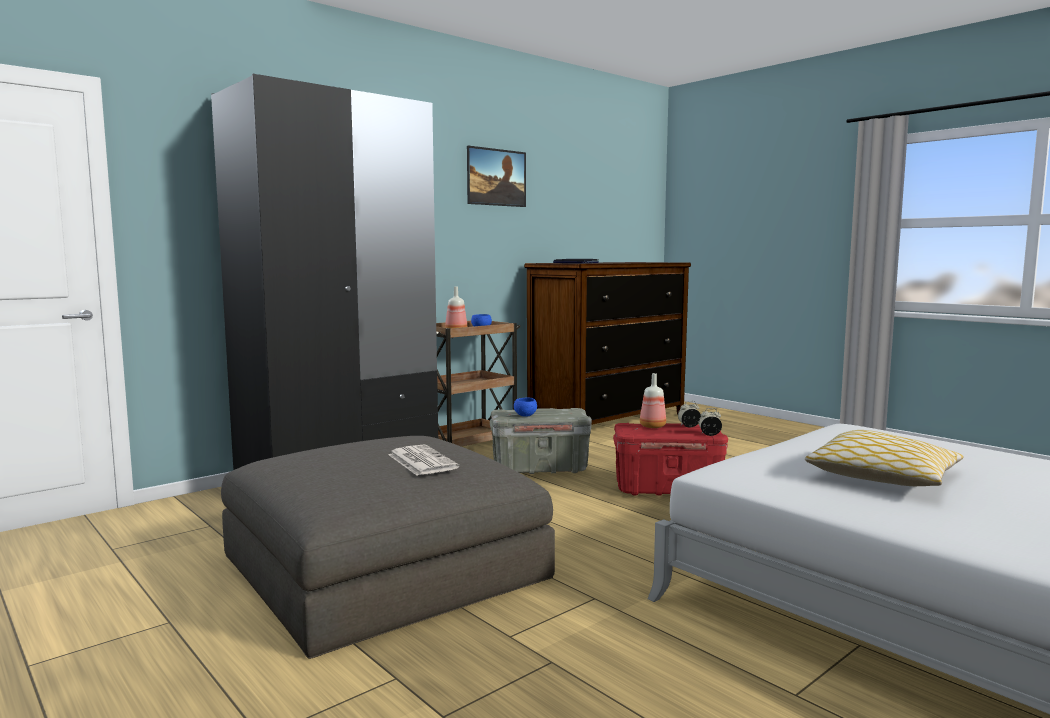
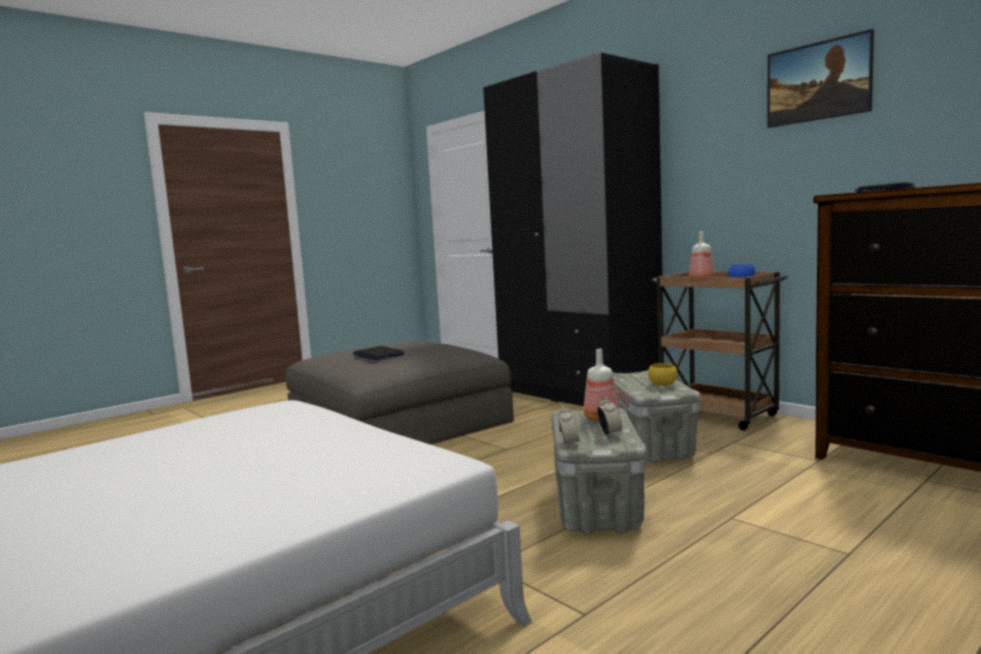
camera: 90 degrees right, 0 degrees up
newspaper [388,445,459,475] -> laptop [353,346,405,360]
blue bowl [514,398,537,417] -> none
red storage box [613,423,728,496] -> grey storage box [551,408,647,534]
pillow [805,430,964,486] -> none
none -> yellow bowl [648,363,678,386]

